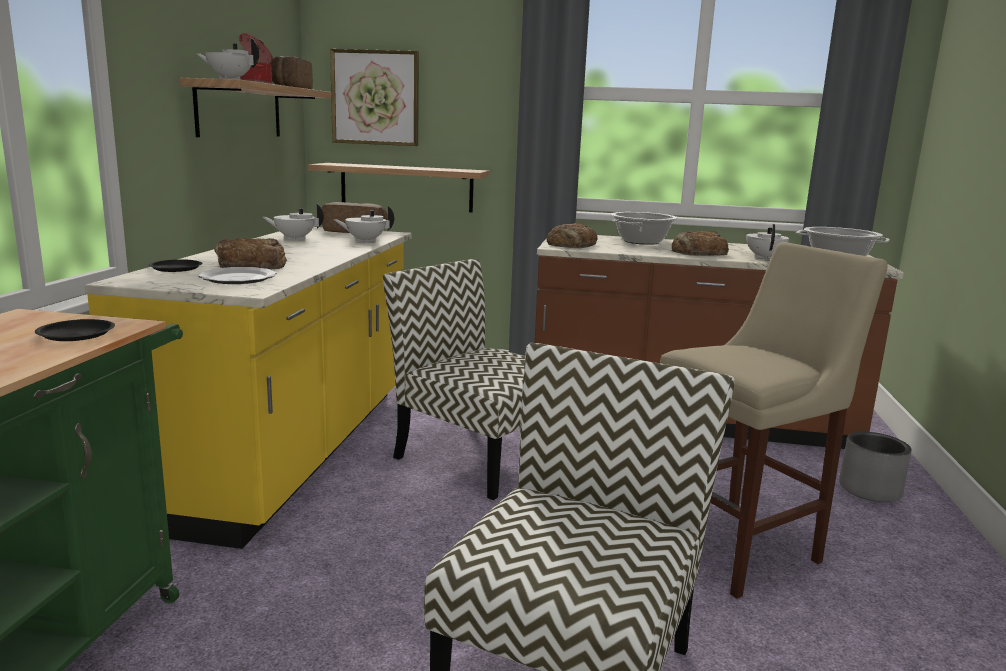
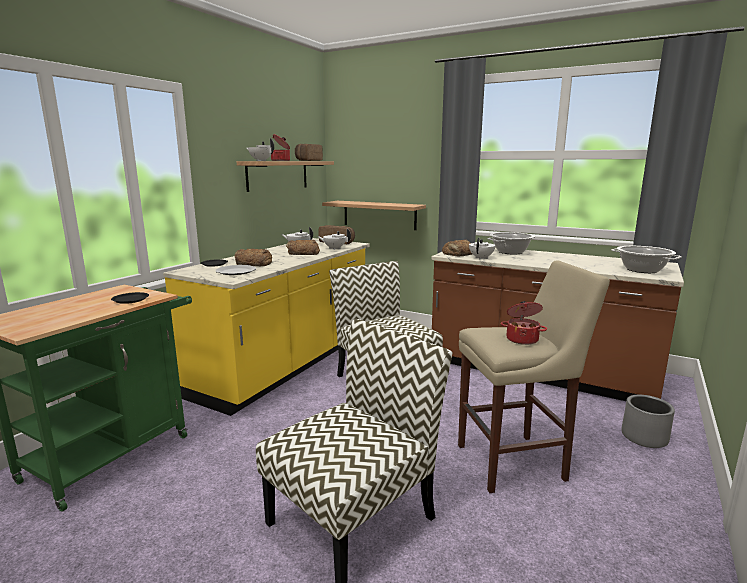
camera: 20 degrees right, 0 degrees up
picture [330,49,419,146] -> none
bread [672,231,729,256] -> bread moved to [286,240,320,255]
white teapot [746,224,789,259] -> white teapot moved to [469,238,495,259]
none -> cooking pot [501,301,547,345]

